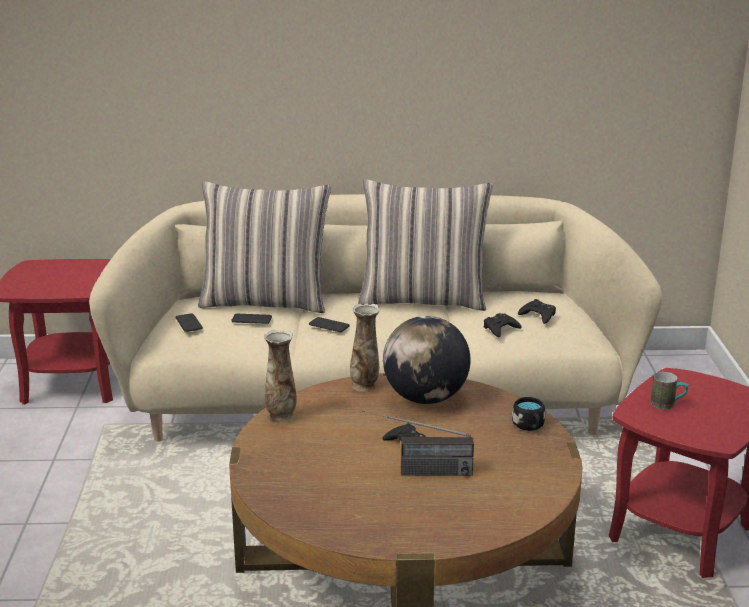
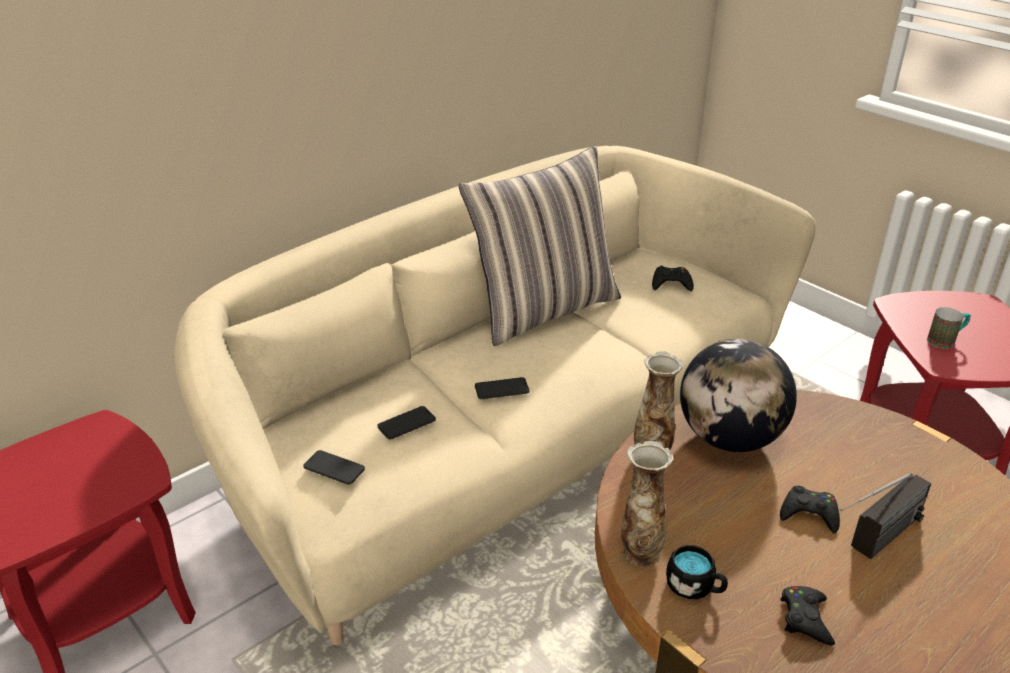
camera: 40 degrees left, 10 degrees up
pillow [198,181,331,313] -> none
black game controller [484,313,522,338] -> black game controller moved to [781,586,835,645]
black mug [512,397,545,431] -> black mug moved to [666,545,728,599]

